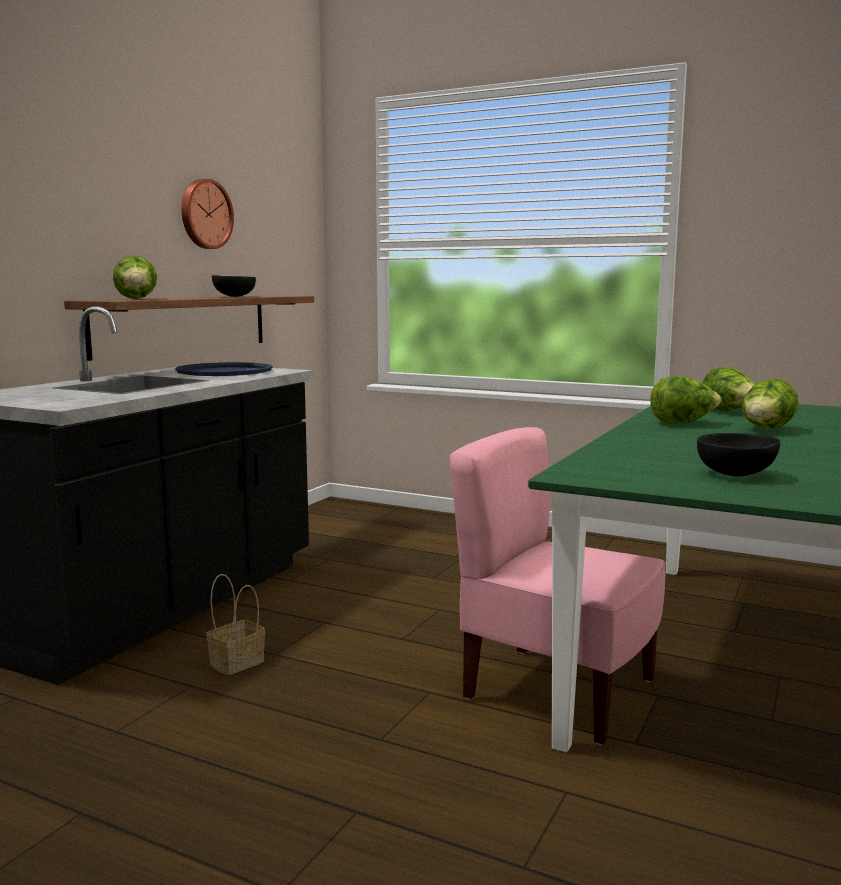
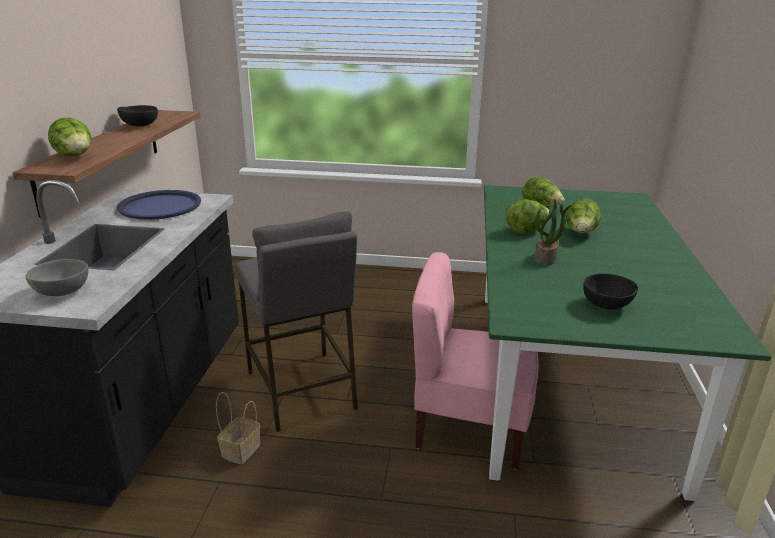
camera: 20 degrees left, 15 degrees up
wall clock [181,179,234,249] -> none
none -> grey bowl [26,259,89,296]
none -> grey stool [235,211,358,432]
none -> potted plant [534,198,572,266]

